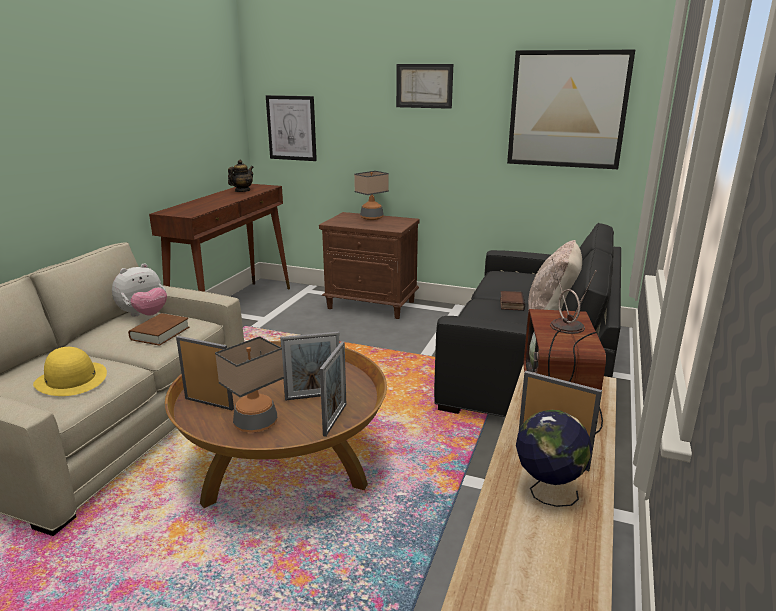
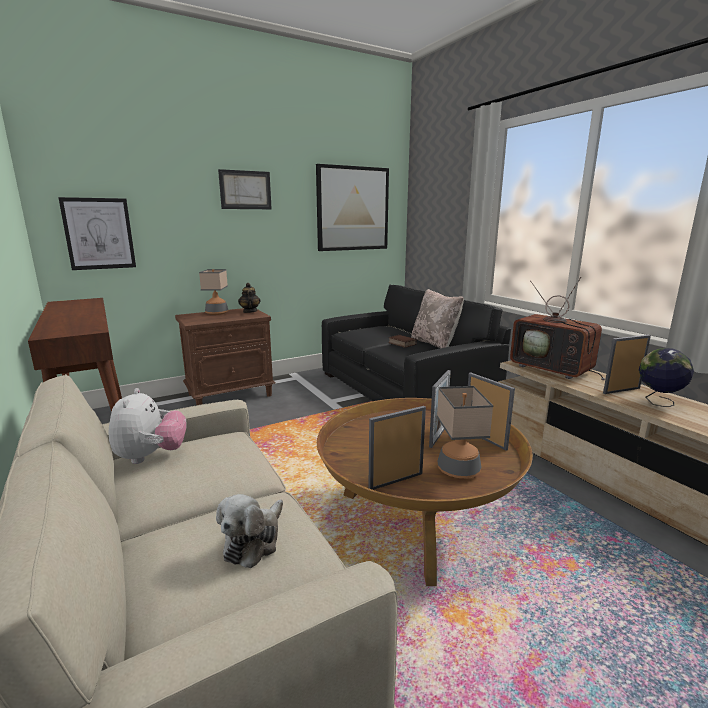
camera: 50 degrees left, 5 degrees down
yellow hat [33,347,107,396] -> plush toy [216,494,283,568]
brown book [128,313,189,346] -> none
teapot [228,160,254,192] -> teapot moved to [238,283,261,313]

